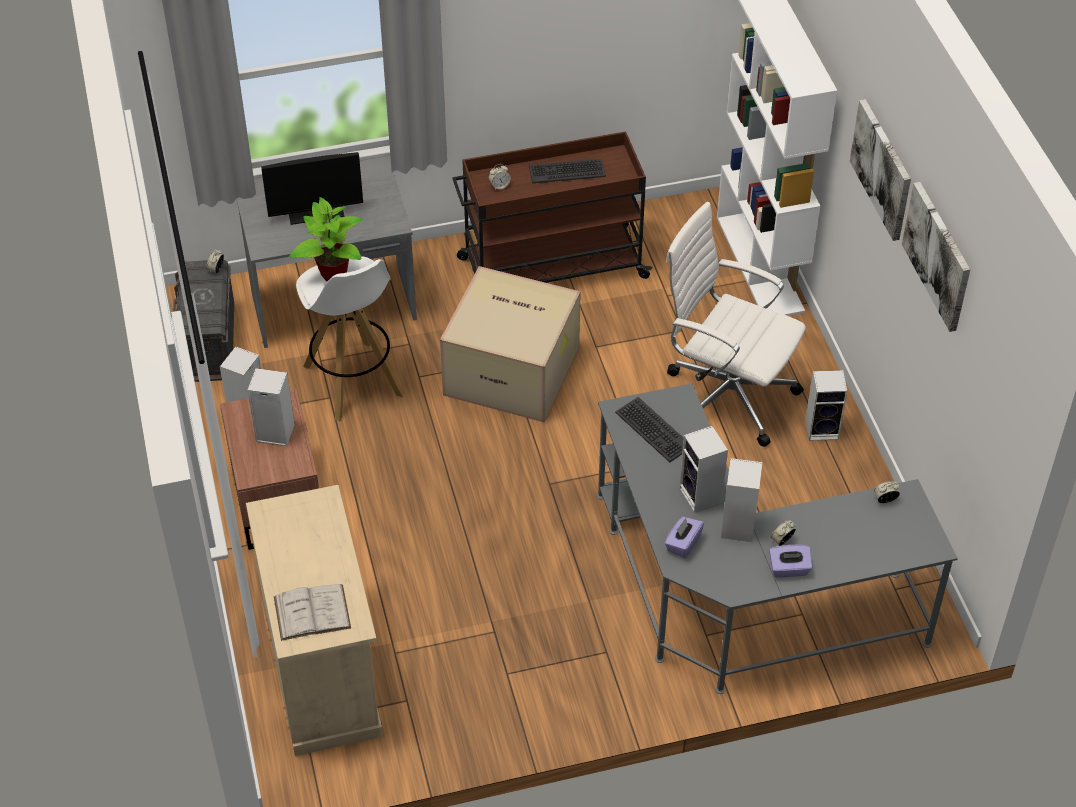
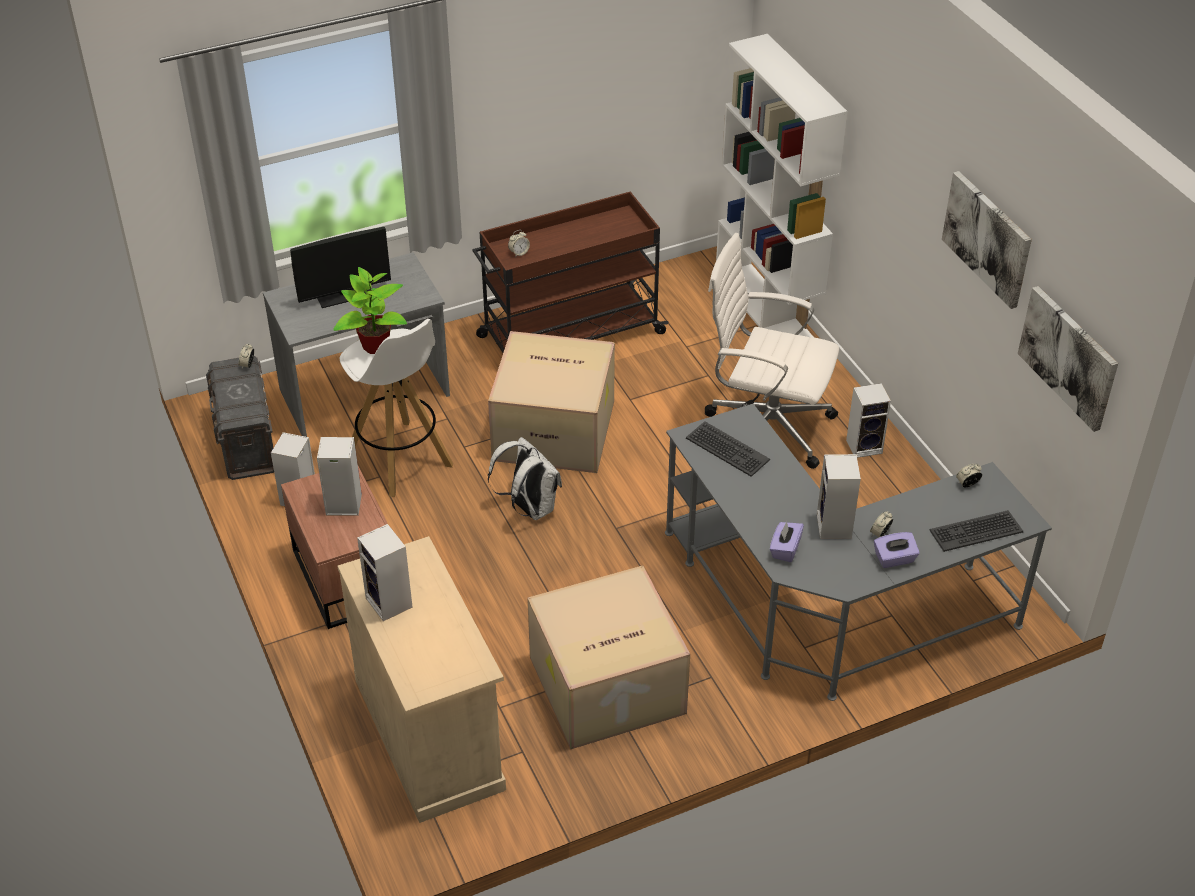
camera: 10 degrees left, 5 degrees down
white book [274,584,351,641] -> none
keyboard [529,159,606,183] -> keyboard moved to [930,510,1023,552]
speaker [679,426,728,513] -> speaker moved to [357,524,413,621]
picture [850,99,911,241] -> picture moved to [1018,286,1118,432]
none -> white backpack [488,437,562,520]
none -> cardboard box [527,565,690,749]

